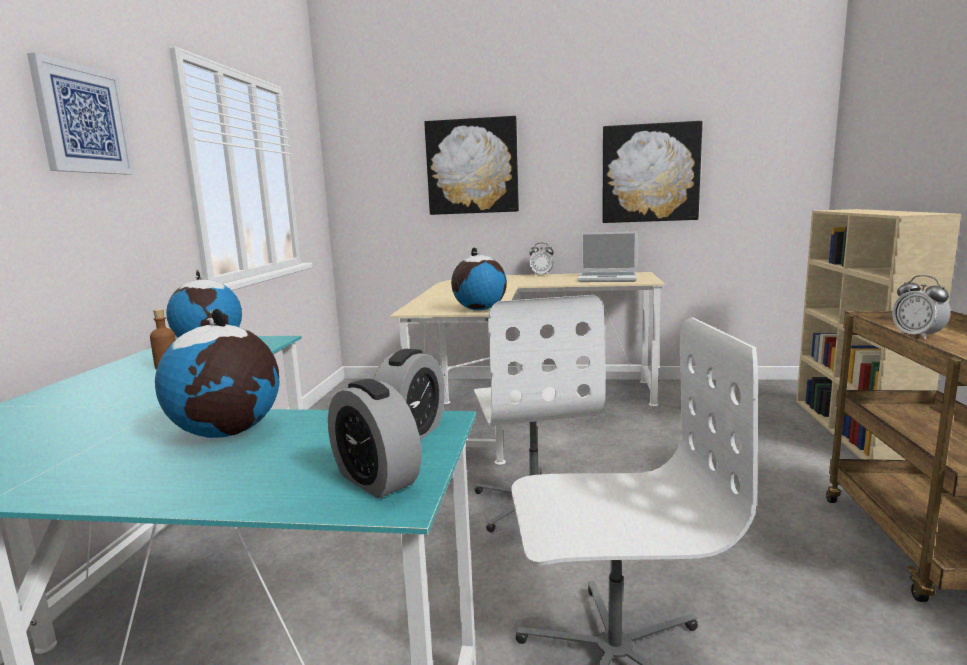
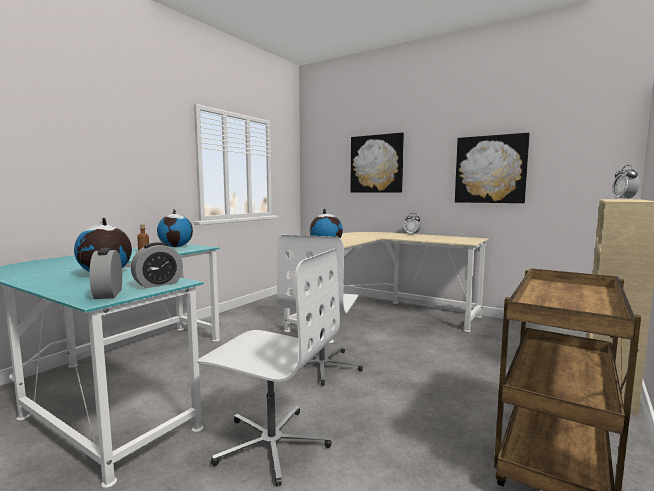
camera: 25 degrees right, 5 degrees down
picture [27,53,135,175] -> none
laptop [578,231,637,282] -> none
alarm clock [892,275,951,340] -> alarm clock moved to [612,165,640,199]

